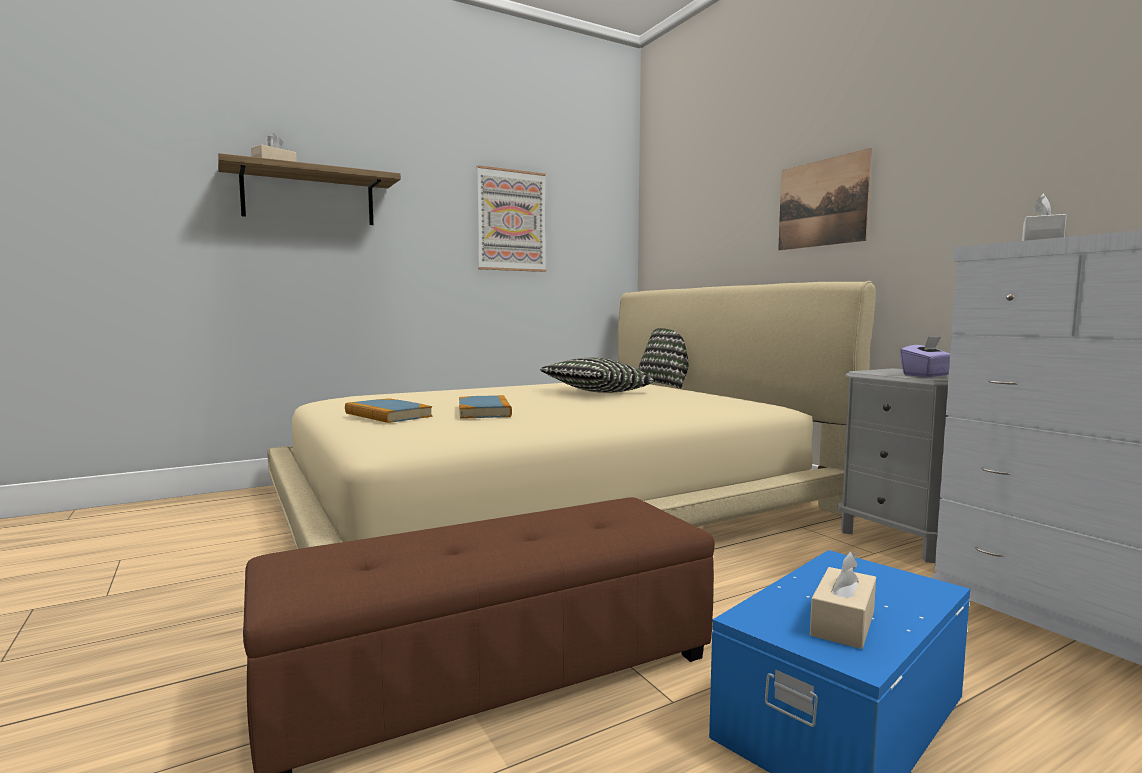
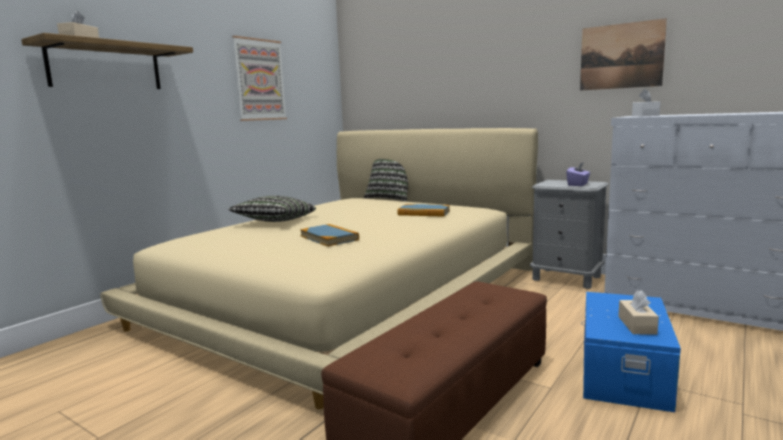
camera: 25 degrees left, 5 degrees up
book [345,398,433,423] -> book moved to [397,204,450,217]
pillow [539,358,654,393] -> pillow moved to [228,196,316,222]
picture [778,148,872,250] -> picture moved to [580,18,667,91]

